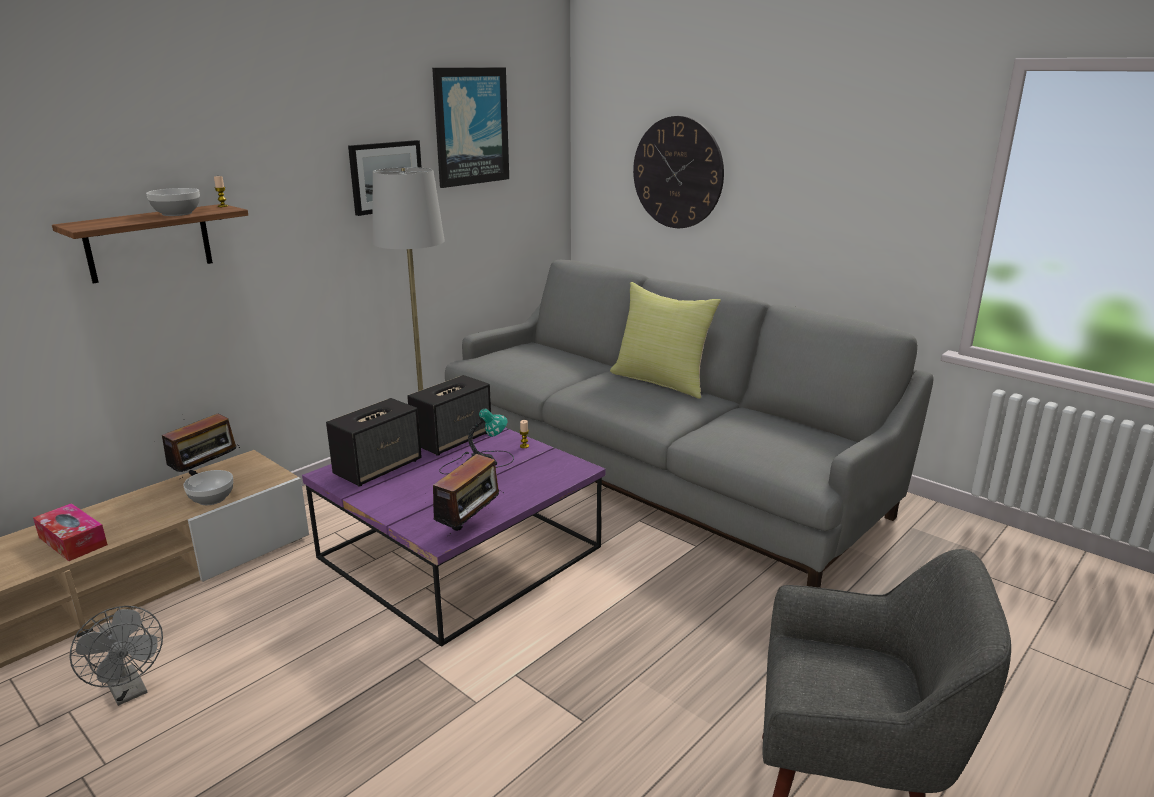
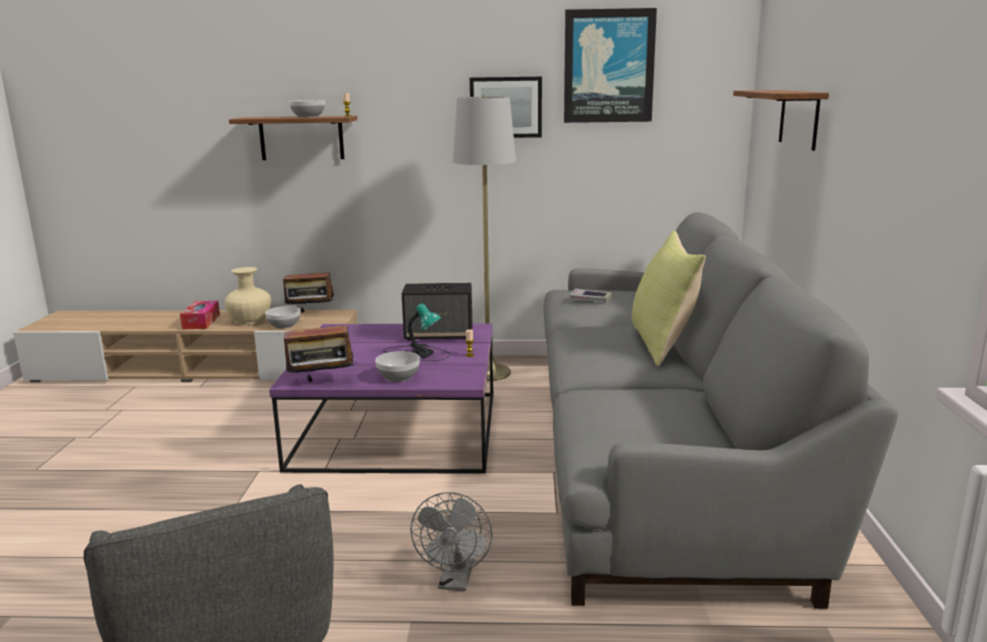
camera: 50 degrees right, 5 degrees down
grey fan [69,606,163,706] -> grey fan moved to [410,492,492,591]
speaker [326,398,422,486] -> none
wall clock [633,116,724,228] -> shelf [733,90,829,151]
none -> beige vase [224,267,271,325]
none -> bowl [375,351,420,382]
none -> book [569,289,611,302]

